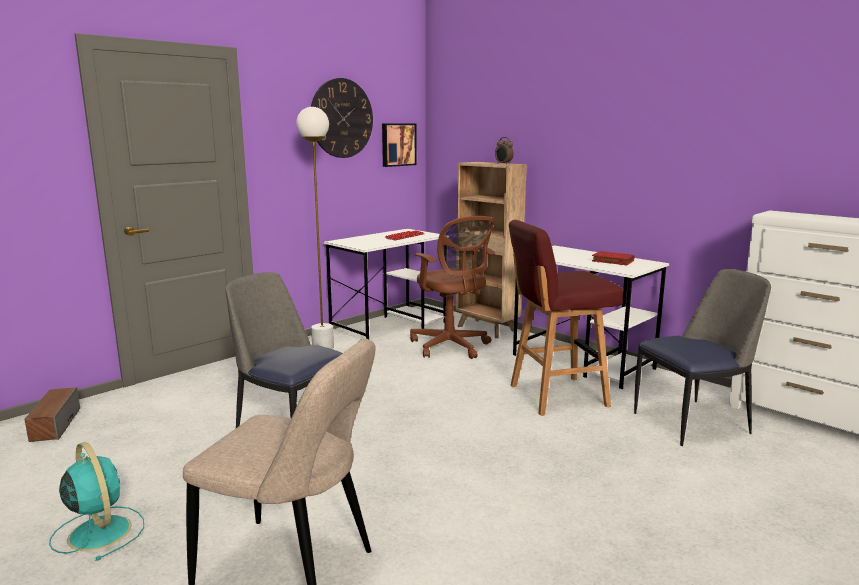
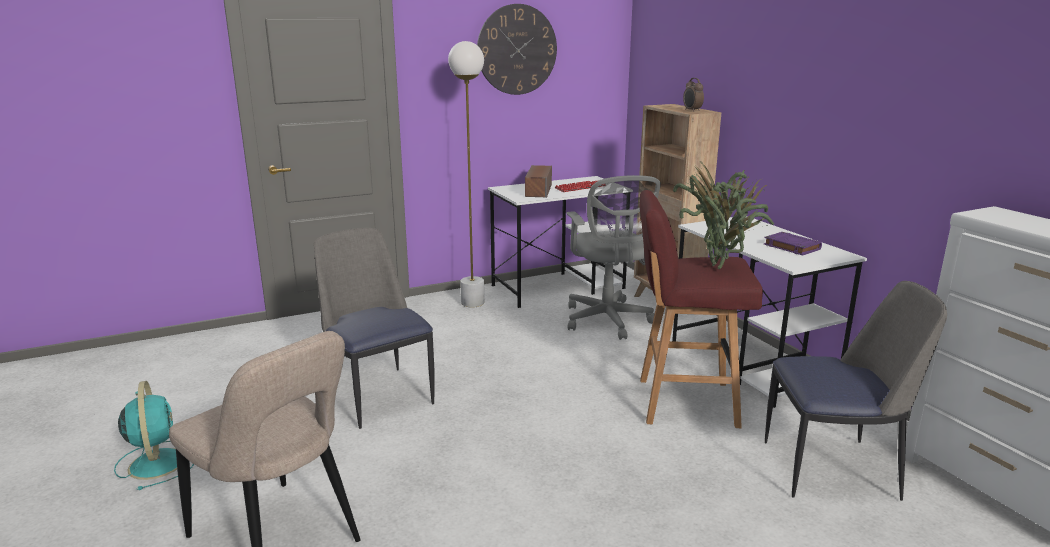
camera: 20 degrees right, 5 degrees up
speaker [25,387,80,442] -> speaker moved to [525,165,552,198]
picture [382,123,417,167] -> none
brown office chair [410,216,495,359] -> grey office chair [567,175,661,340]
red book [592,251,634,265] -> purple book [764,232,822,255]
none -> potted plant [673,163,774,269]

